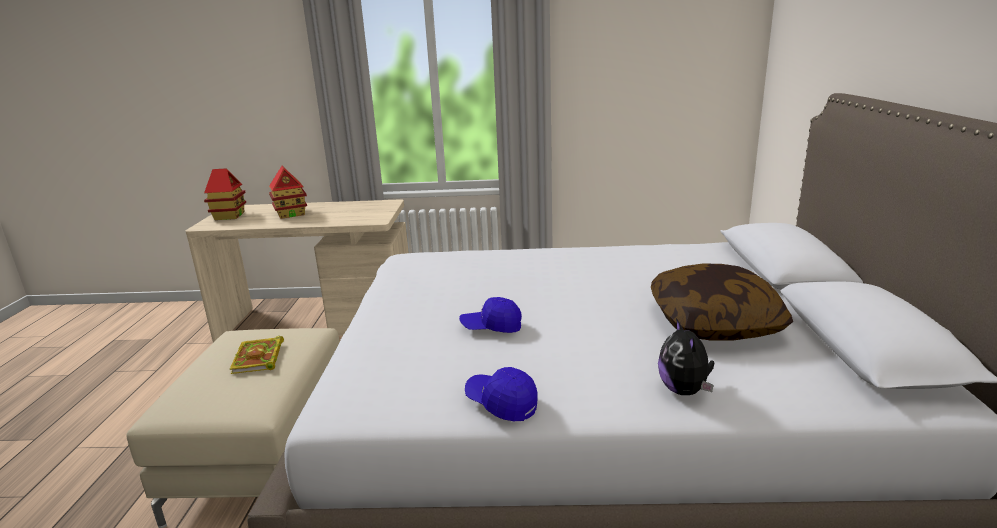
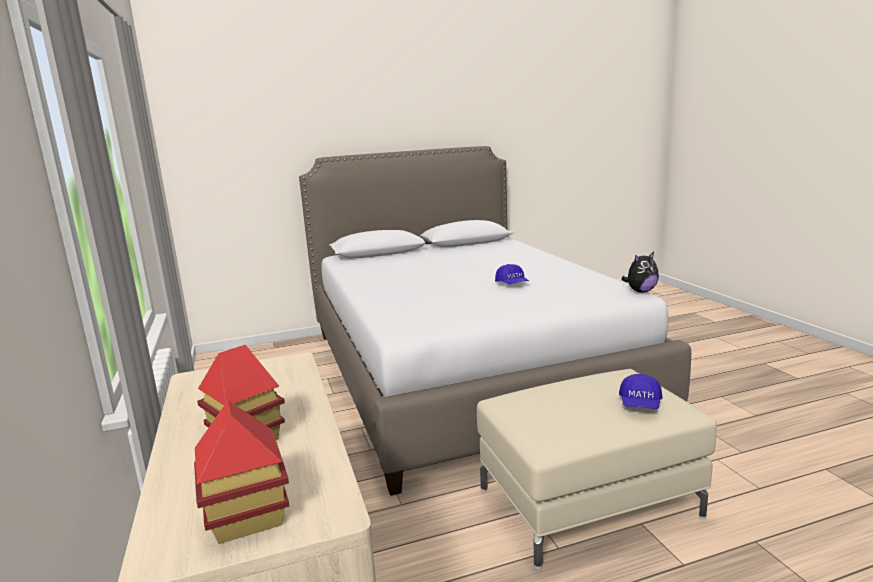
camera: 110 degrees left, 5 degrees down
book [230,336,284,374] -> none
blue cap [465,367,537,421] -> blue cap moved to [619,374,662,409]
pillow [651,264,793,341] -> none
plush toy [658,318,714,395] -> plush toy moved to [622,252,659,293]

